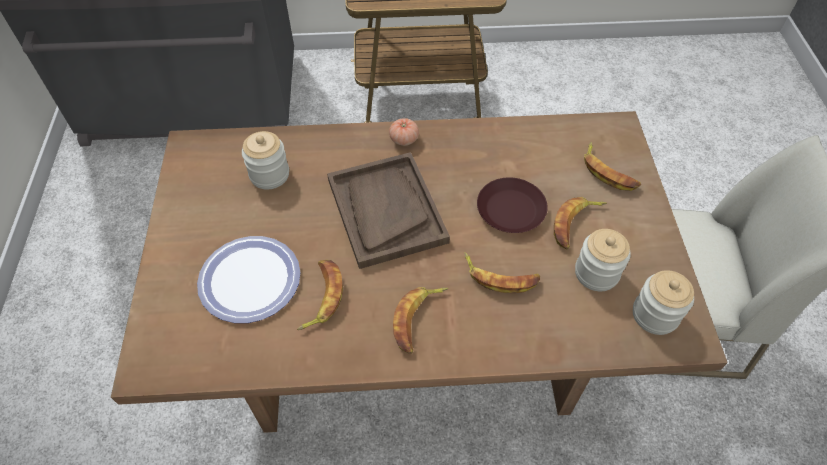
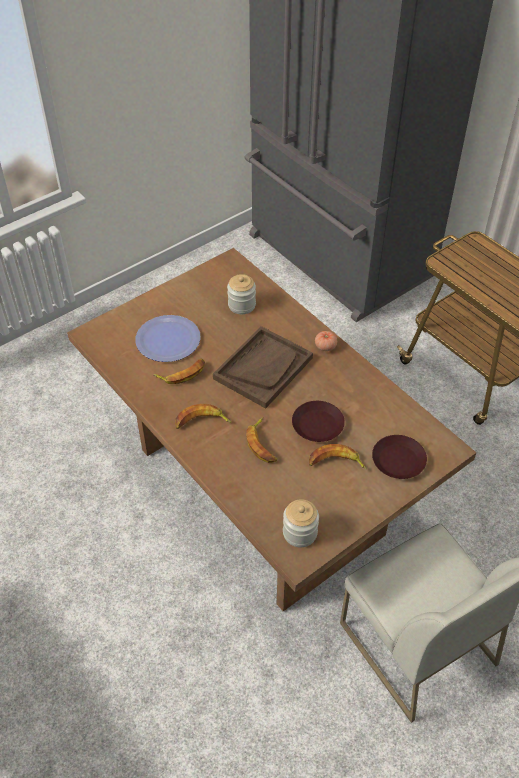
camera: 55 degrees right, 5 degrees down
jar [575,229,631,291] -> none
banana [584,142,641,191] -> brown plate [372,435,427,479]

